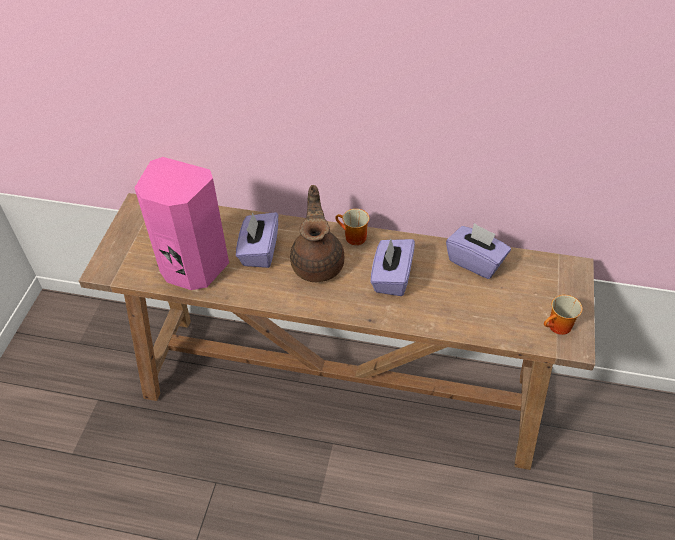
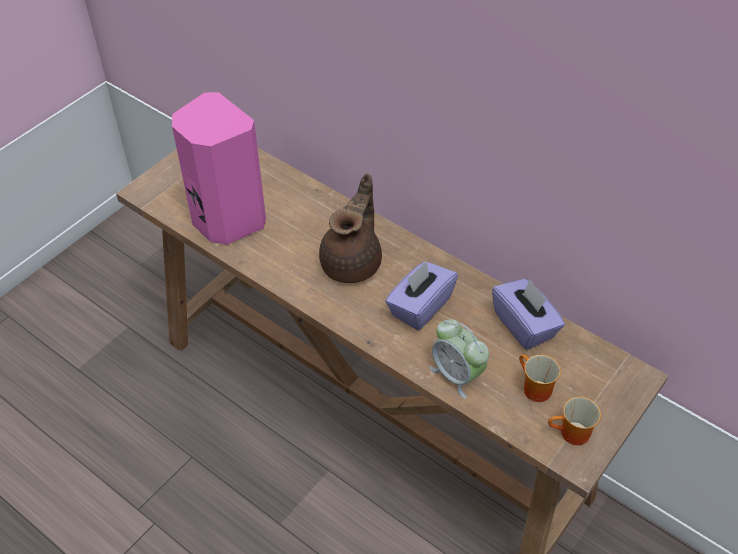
camera: 25 degrees right, 0 degrees up
purple tissue box [236,212,278,268] -> none
mug [335,209,369,245] -> mug moved to [519,354,561,402]
none -> alarm clock [430,319,489,399]

